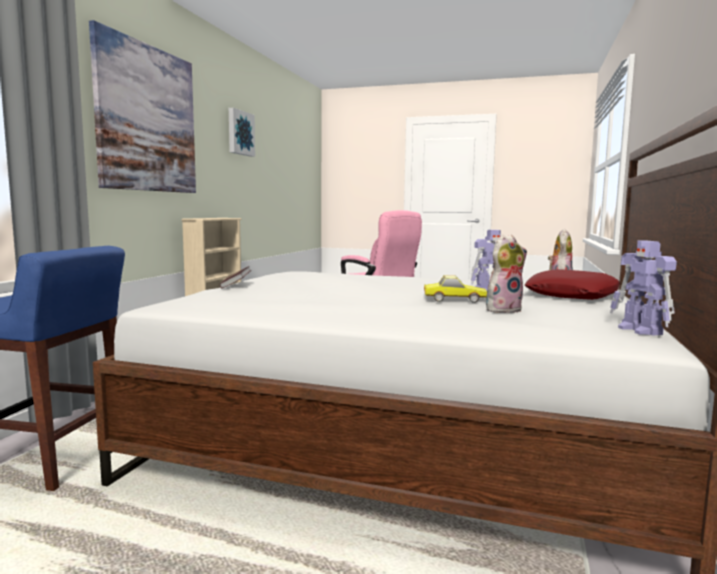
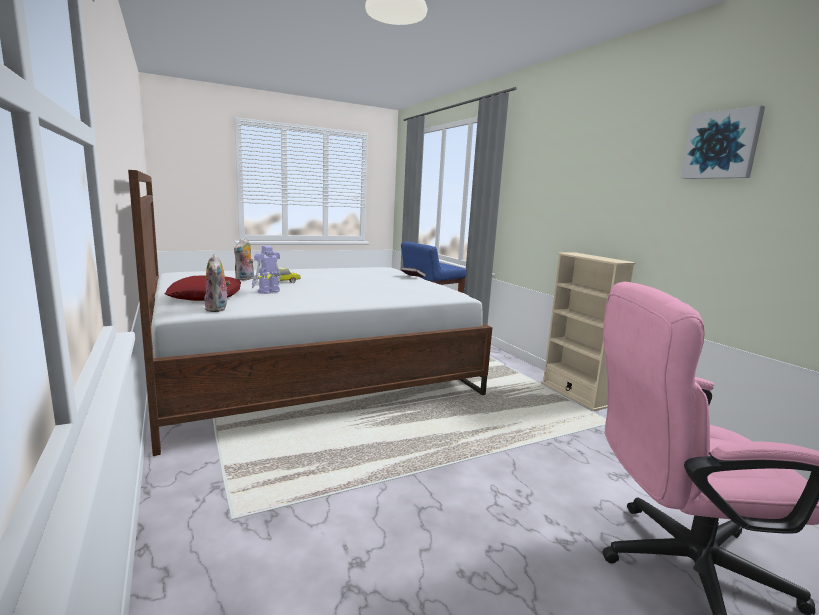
camera: 135 degrees right, 5 degrees up
picture [89,20,196,193] -> none
toy robot [610,241,677,336] -> none

